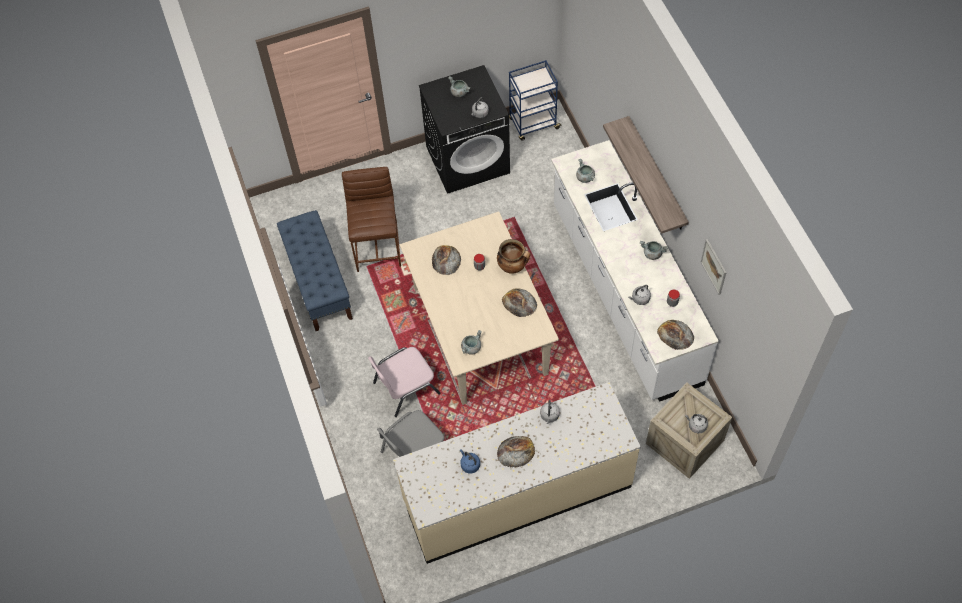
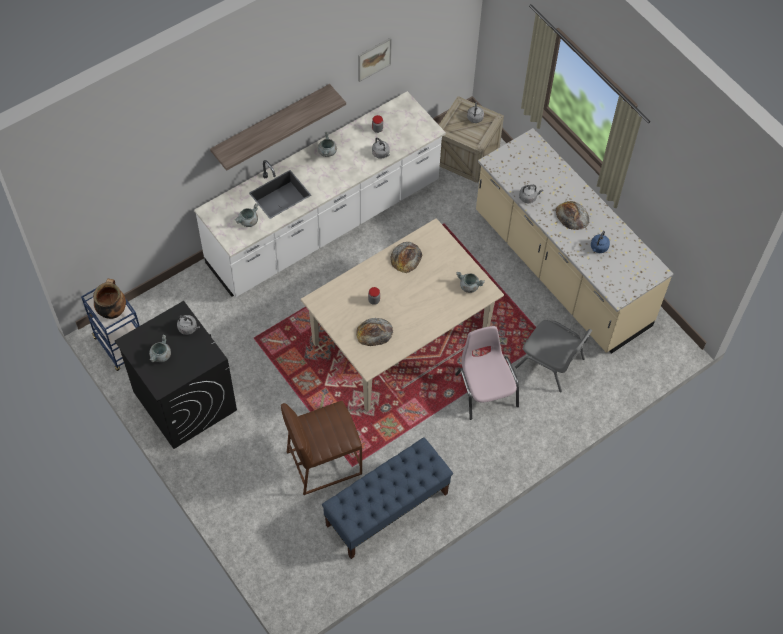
camera: 110 degrees left, 0 degrees up
pink chair [368,347,441,417] -> pink chair turned 150 degrees counterclockwise [455,326,519,420]
cooking pot [497,239,531,274] -> cooking pot moved to [93,279,126,319]
bread [657,320,694,350] -> none

